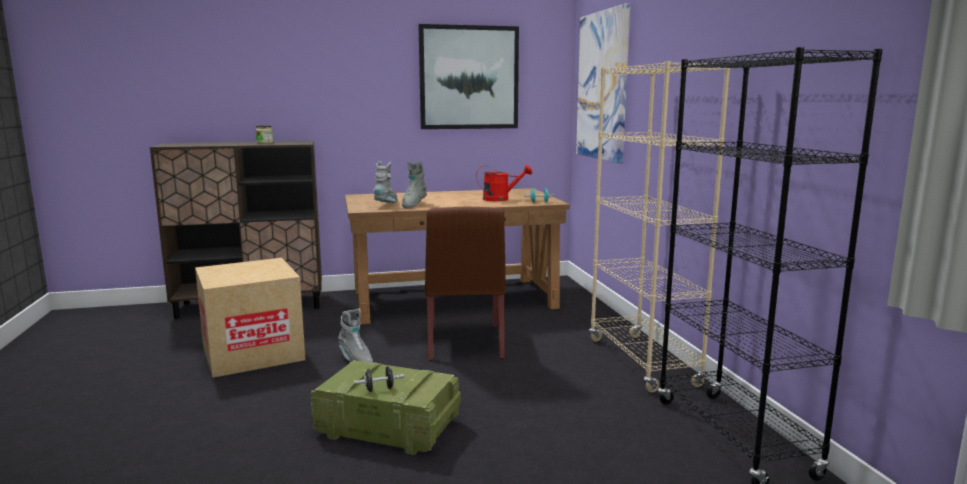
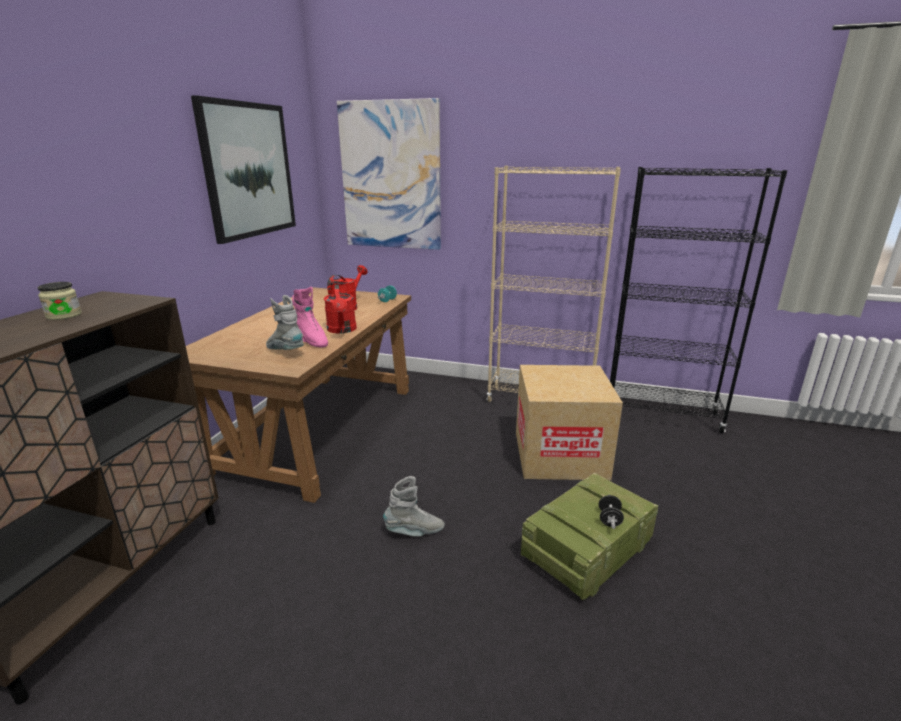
camera: 60 degrees left, 10 degrees up
cardboard box [195,258,306,378] -> cardboard box moved to [516,365,623,480]
grey boot [402,161,427,208] -> pink boot [292,287,328,347]
brown chair [425,207,506,361] -> none
none -> red watering can [324,285,357,334]

